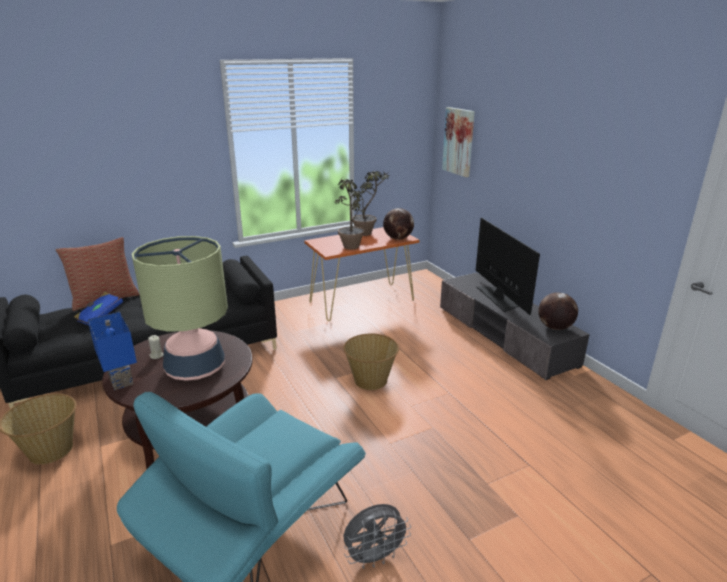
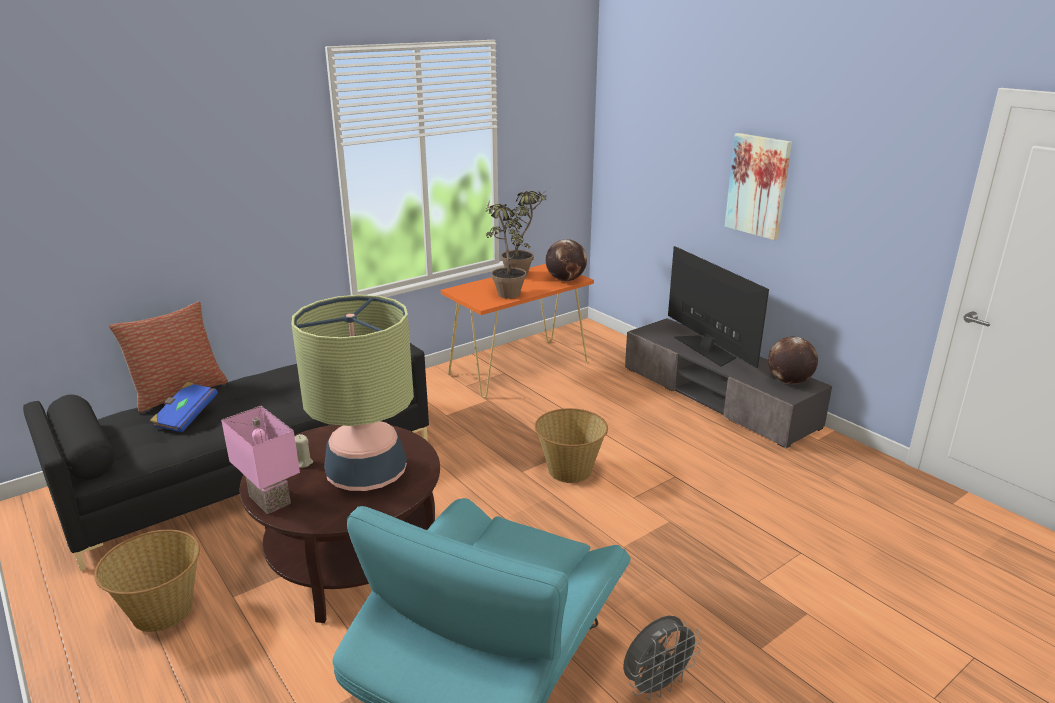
camera: 10 degrees left, 0 degrees up
blue table lamp [87,312,137,390] -> pink table lamp [221,406,300,514]
picture [442,107,475,177] -> picture moved to [725,133,792,240]

